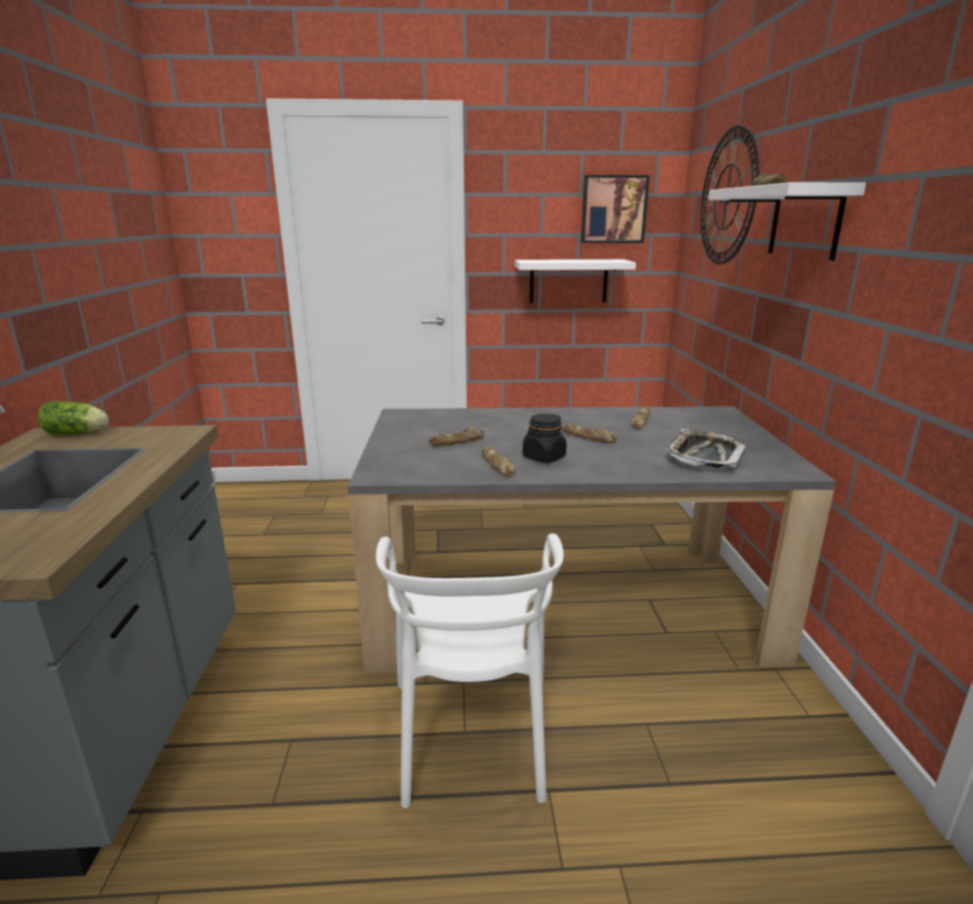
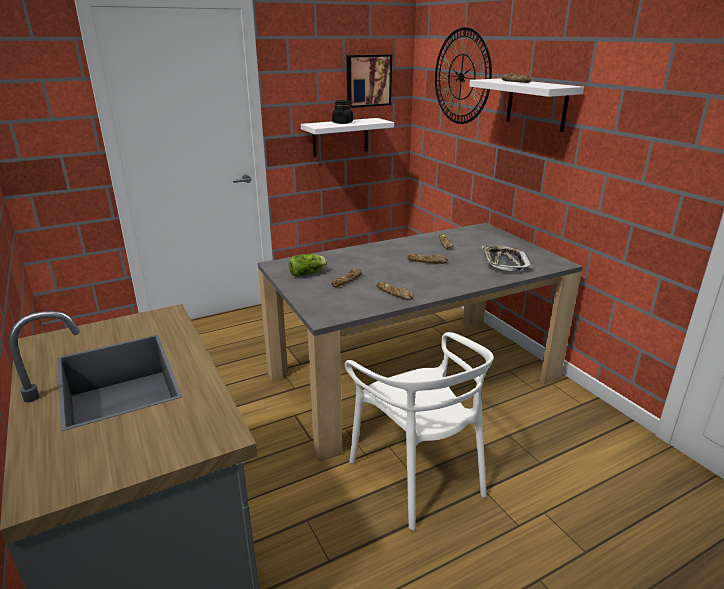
camera: 25 degrees left, 5 degrees up
lettuce [38,401,109,435] -> lettuce moved to [289,254,327,277]
black jar [523,414,567,463] -> black jar moved to [332,100,353,124]

